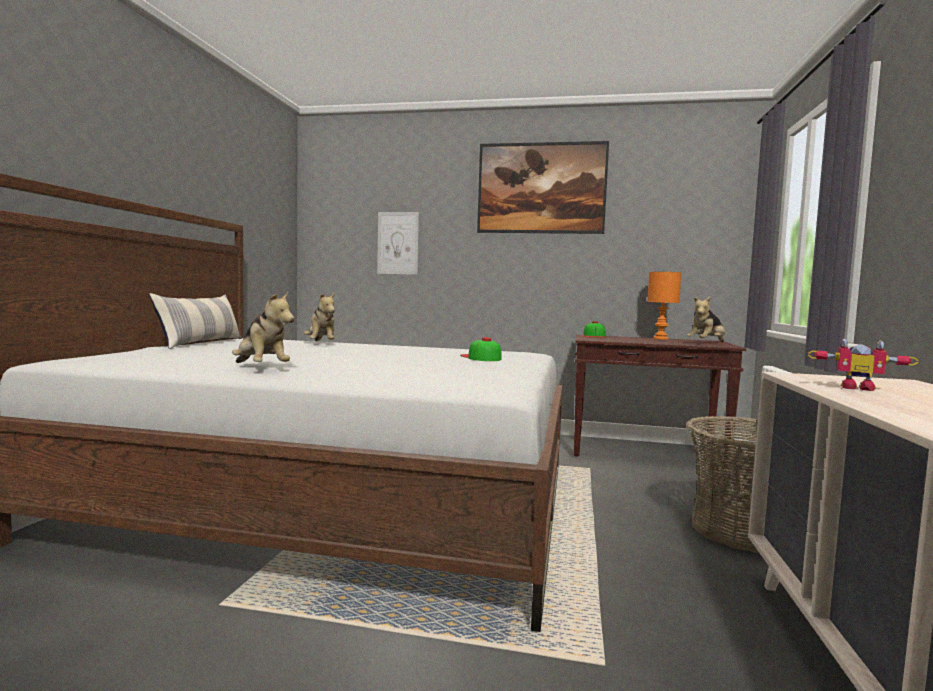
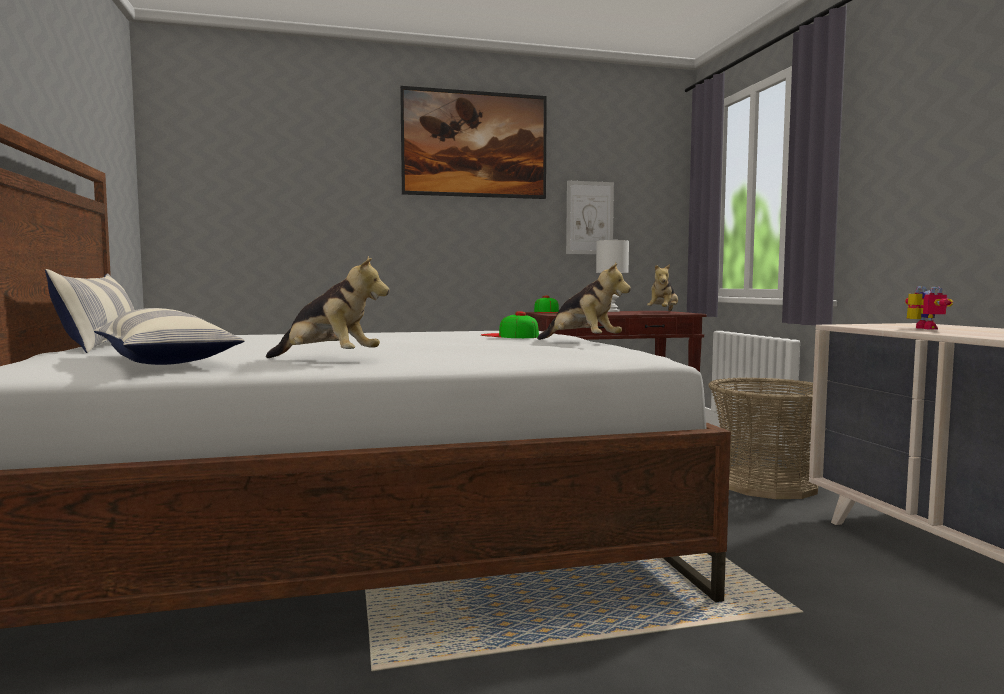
camera: 25 degrees left, 0 degrees up
plush toy [304,293,335,341] -> plush toy moved to [537,262,631,340]
picture [377,212,419,275] -> picture moved to [566,180,614,254]
orange table lamp [647,272,681,340] -> white table lamp [596,240,629,312]
toy robot [808,339,919,391] -> toy robot turned 90 degrees counterclockwise [905,286,953,330]
none -> pillow [94,308,245,365]

